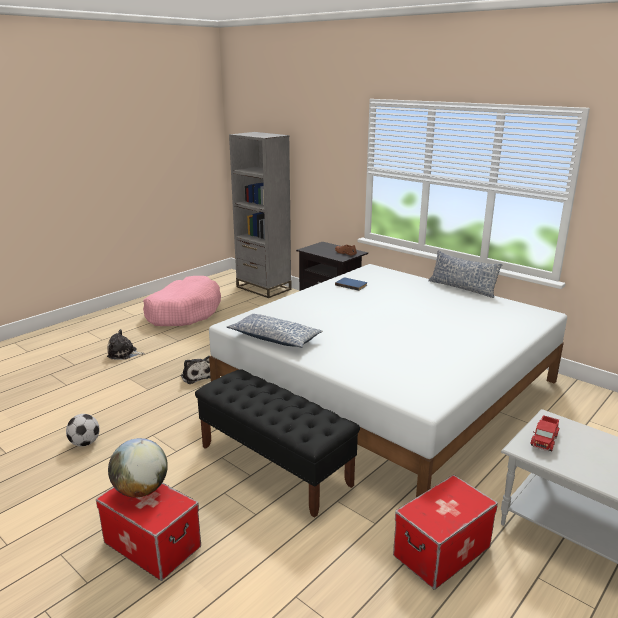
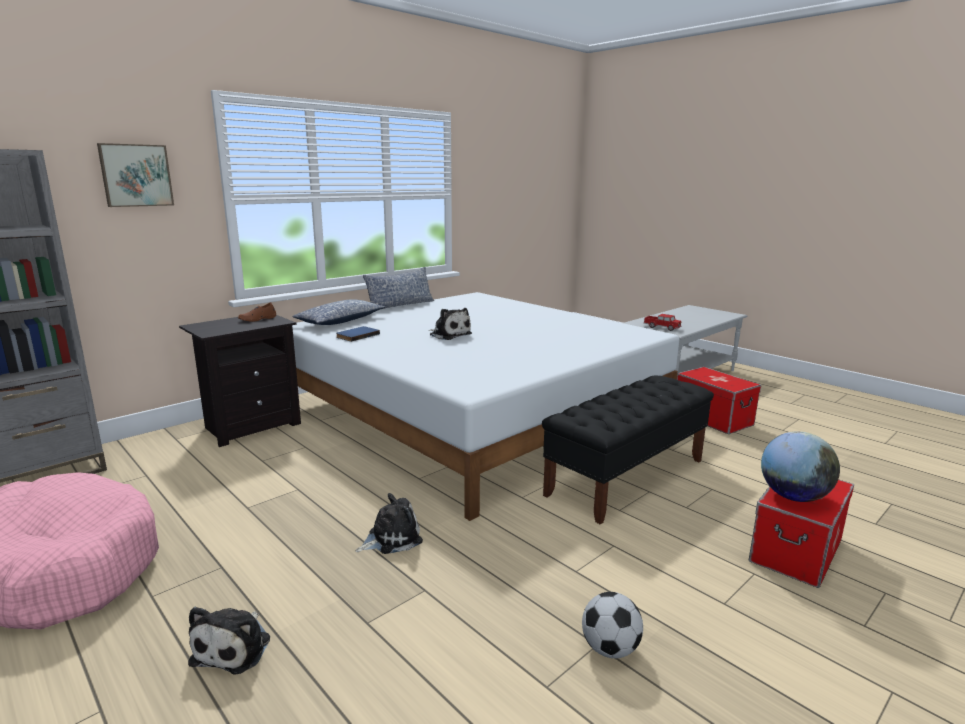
camera: 85 degrees left, 5 degrees down
pillow [227,314,323,348] -> pillow moved to [292,299,385,325]
none -> picture [97,143,174,207]
none -> plush toy [429,308,472,340]

